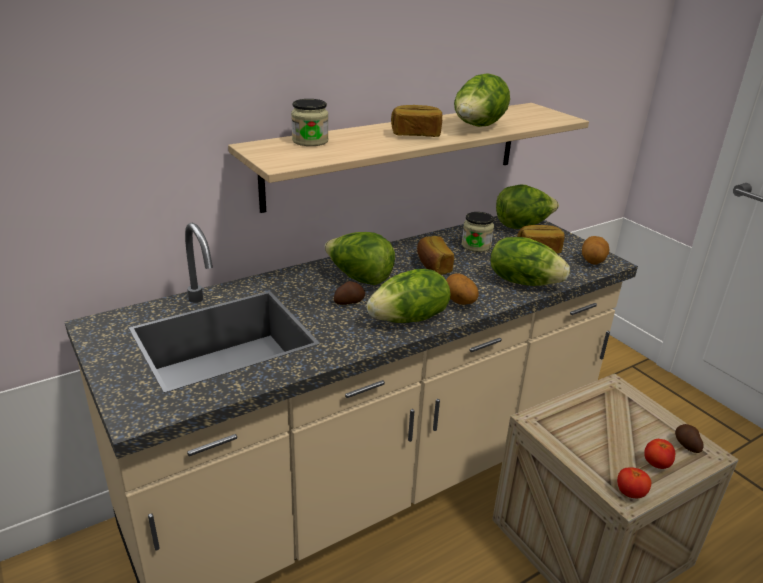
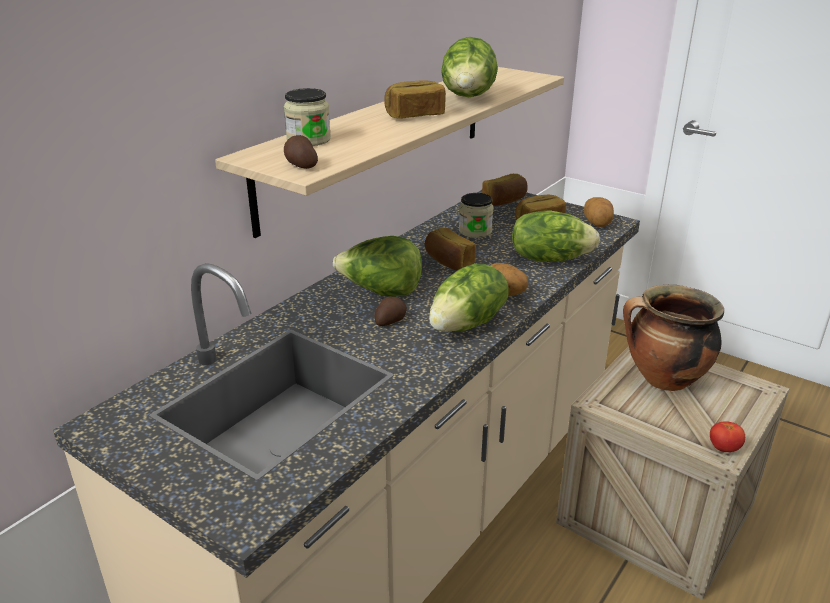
camera: 20 degrees left, 0 degrees up
lettuce [496,184,559,229] -> bread [482,174,528,206]
tomato [644,439,675,469] -> none
potato [675,424,704,453] -> potato moved to [284,135,318,169]
none -> cooking pot [623,285,724,391]

